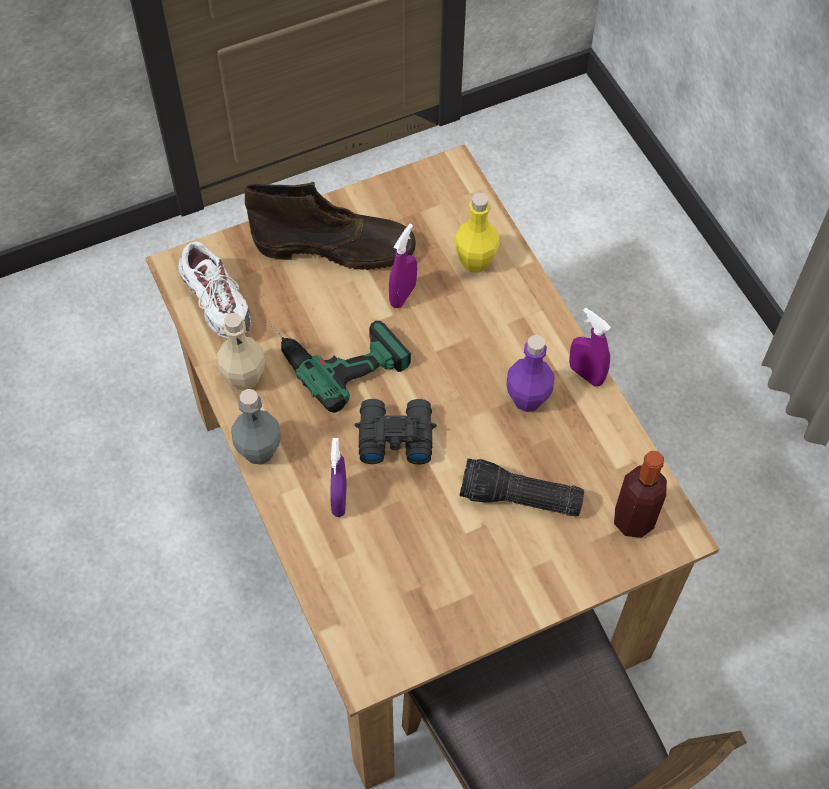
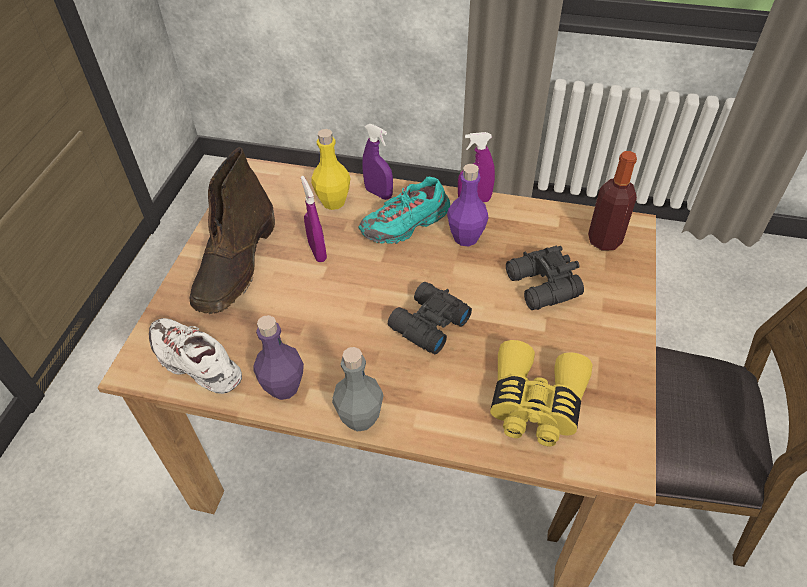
camera: 50 degrees left, 10 degrees down
white shoe [178,242,251,338] -> white shoe turned 150 degrees counterclockwise [149,318,242,394]
beige bottle [217,313,265,390] -> purple bottle [253,315,304,400]
brown boot [244,182,416,270] -> brown boot turned 150 degrees clockwise [190,147,275,314]
power drill [271,321,411,413] -> none
purple spray bottle [330,438,347,517] -> purple spray bottle moved to [362,124,393,200]
flashlight [459,458,584,516] -> black binoculars [506,246,584,310]
none -> turquoise shoe [358,177,450,244]
none -> yellow binoculars [490,340,593,446]

